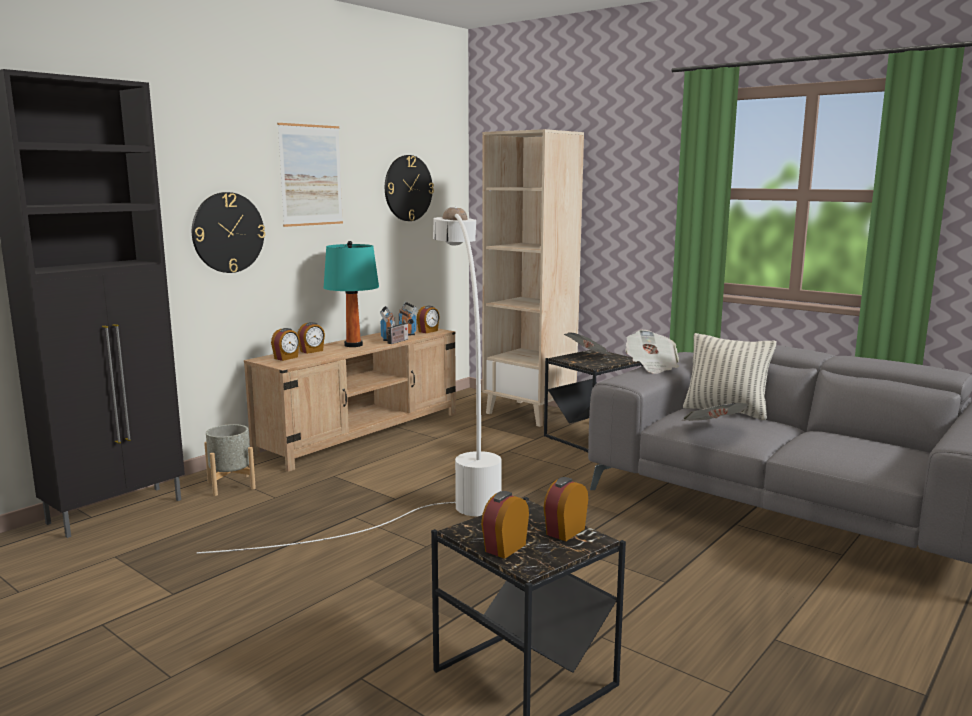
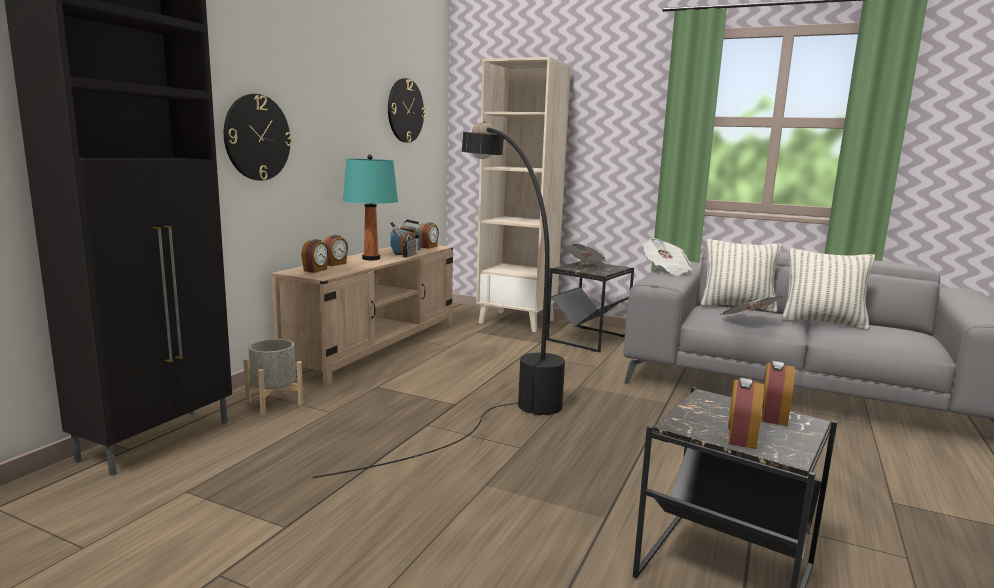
camera: 15 degrees left, 0 degrees up
white floor lamp [197,207,502,554] -> black floor lamp [313,122,565,478]
picture [277,123,343,227] -> none
none -> pillow [781,248,875,330]

